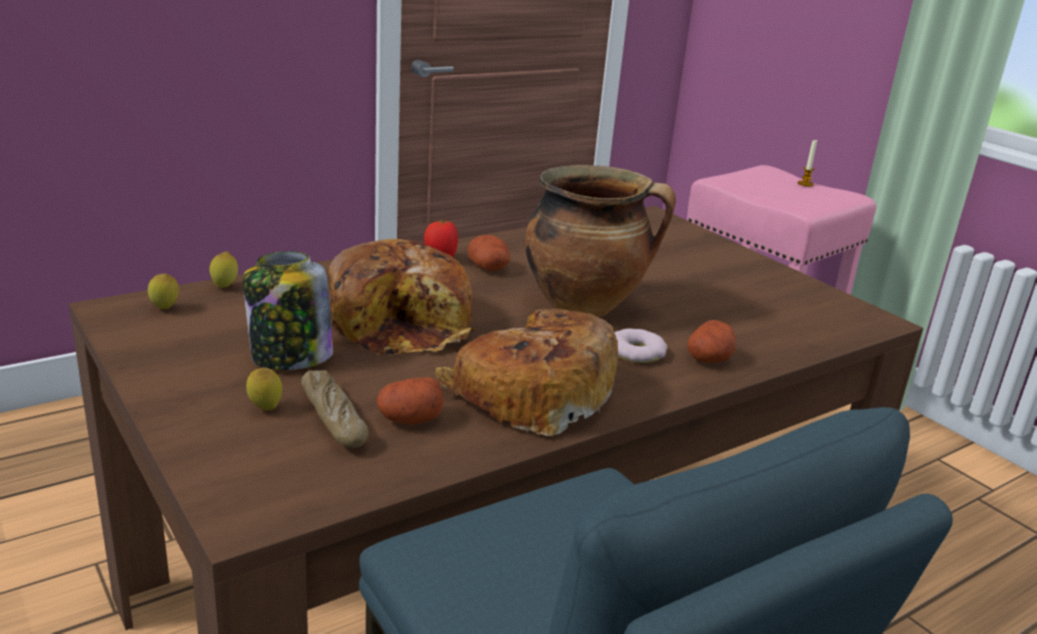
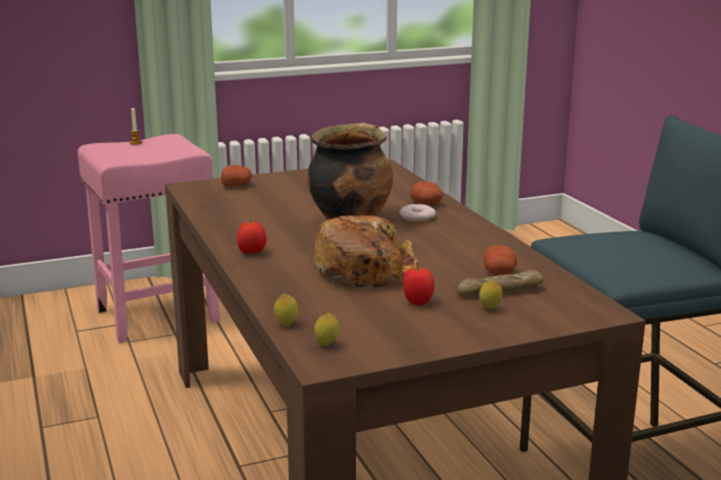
camera: 75 degrees left, 5 degrees down
jar [243,251,333,370] -> tomato [403,267,435,305]
bread [435,308,618,436] -> none
potato [468,235,510,271] -> potato moved to [221,165,252,187]

